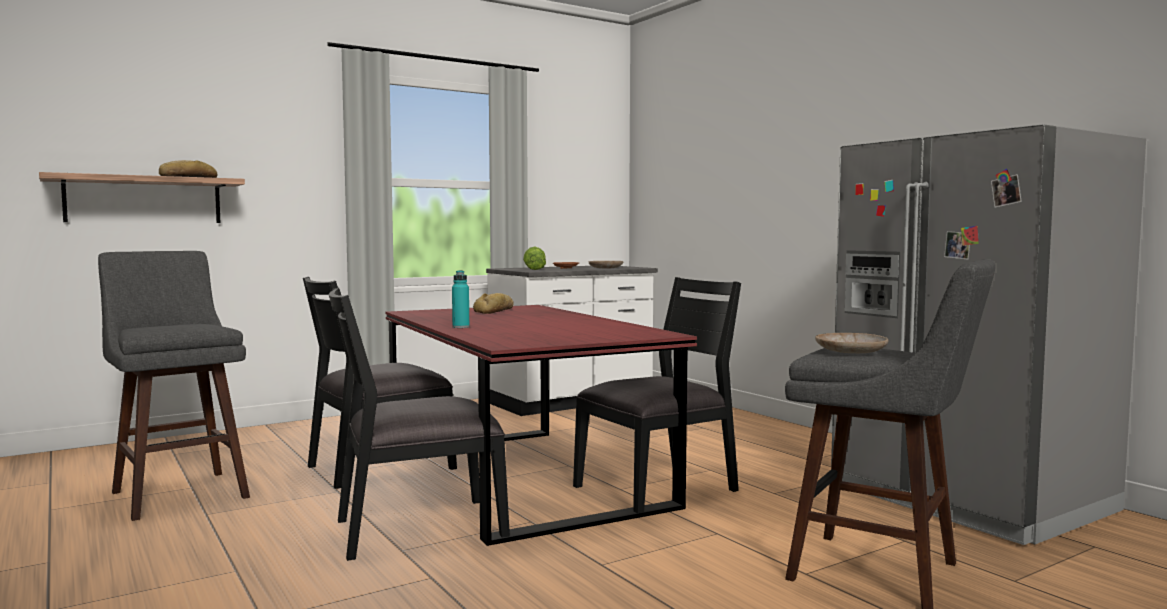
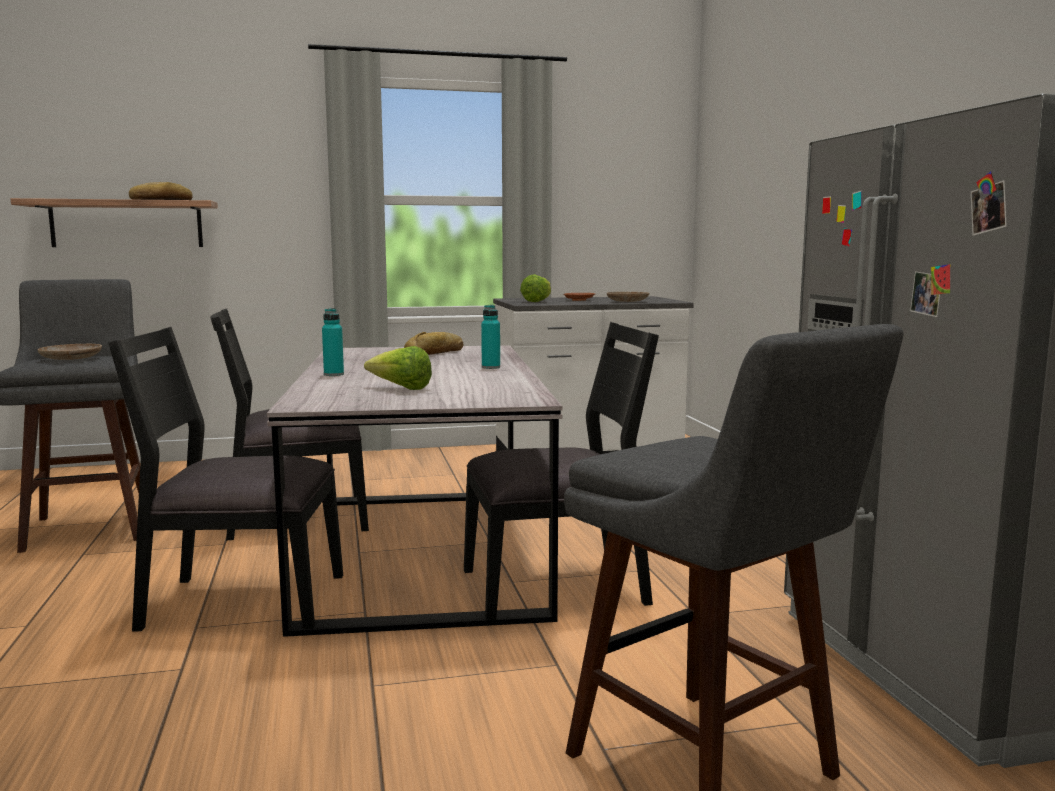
camera: 20 degrees right, 5 degrees up
red dining table [386,305,697,546] -> grey dining table [267,345,562,637]
beige plate [815,333,889,353] -> beige plate moved to [38,344,102,360]
none -> lettuce [364,346,432,390]
none -> turquoise bottle [481,305,500,369]

